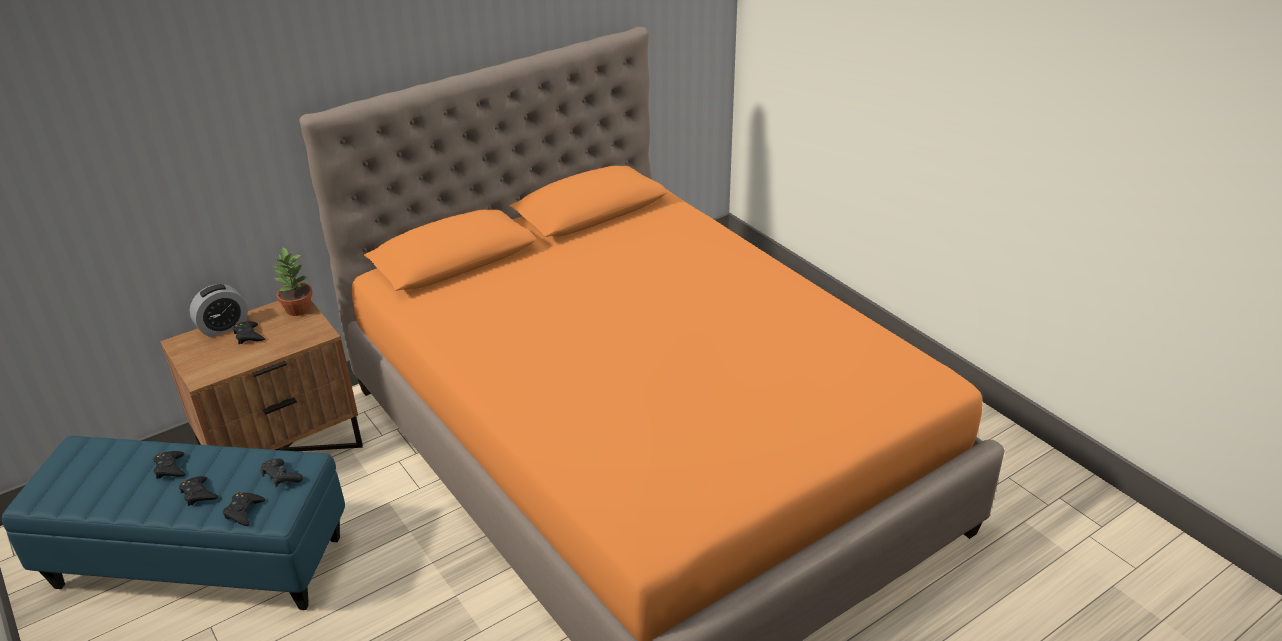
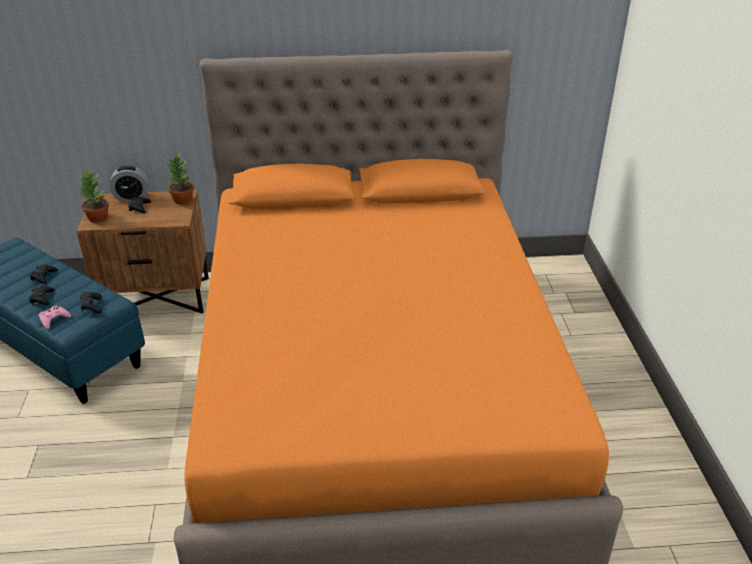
camera: 30 degrees right, 0 degrees up
black game controller [223,493,265,526] -> pink game controller [39,306,71,329]
none -> potted plant [78,169,109,223]

